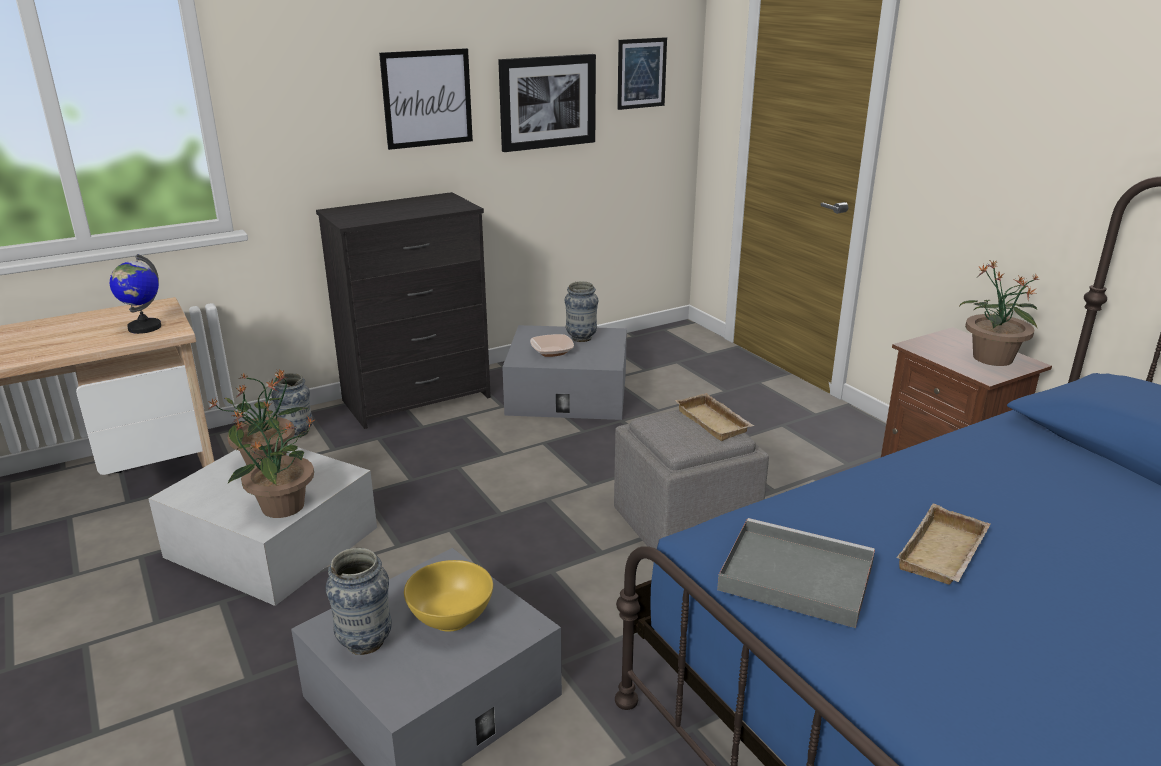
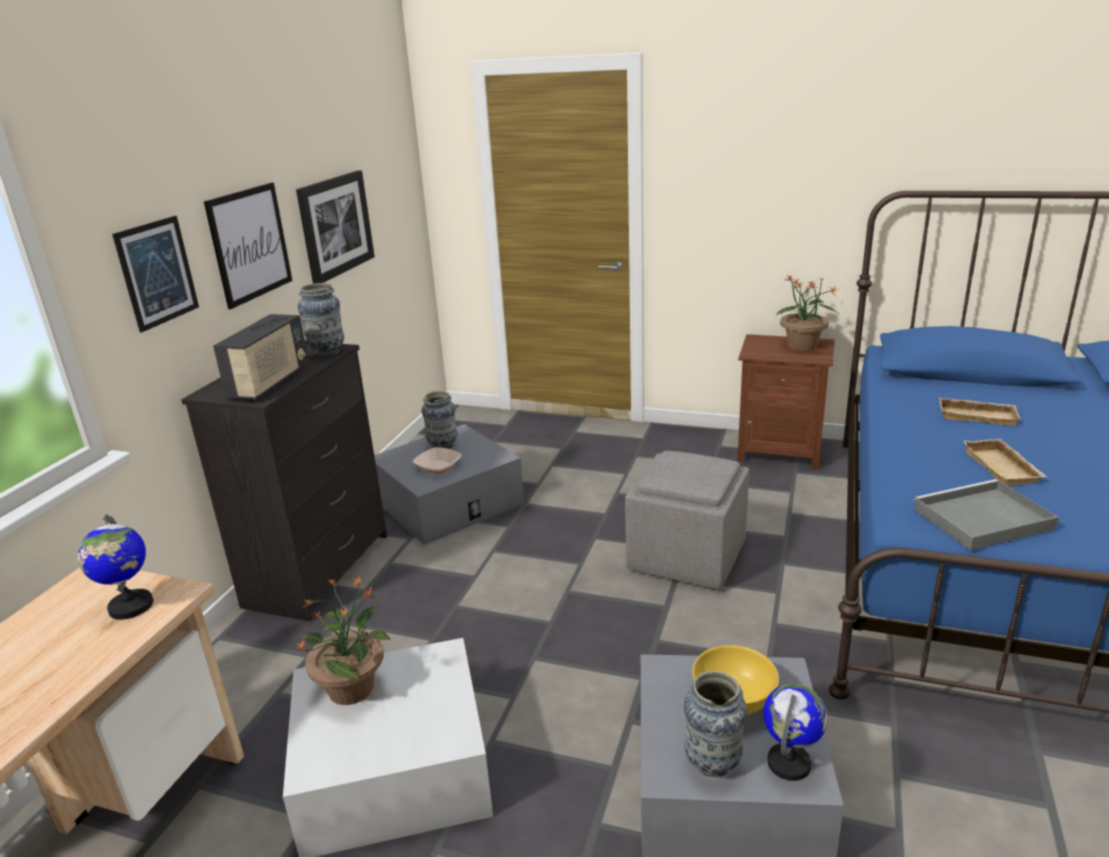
camera: 40 degrees left, 0 degrees up
potted plant [227,401,315,518] -> none
vase [272,373,313,439] -> vase moved to [298,283,344,357]
picture [617,37,667,110] -> picture moved to [112,216,199,333]
beige tray [675,393,754,441] -> beige tray moved to [939,397,1021,426]
none -> radio [213,314,309,400]
none -> globe [763,683,827,781]

